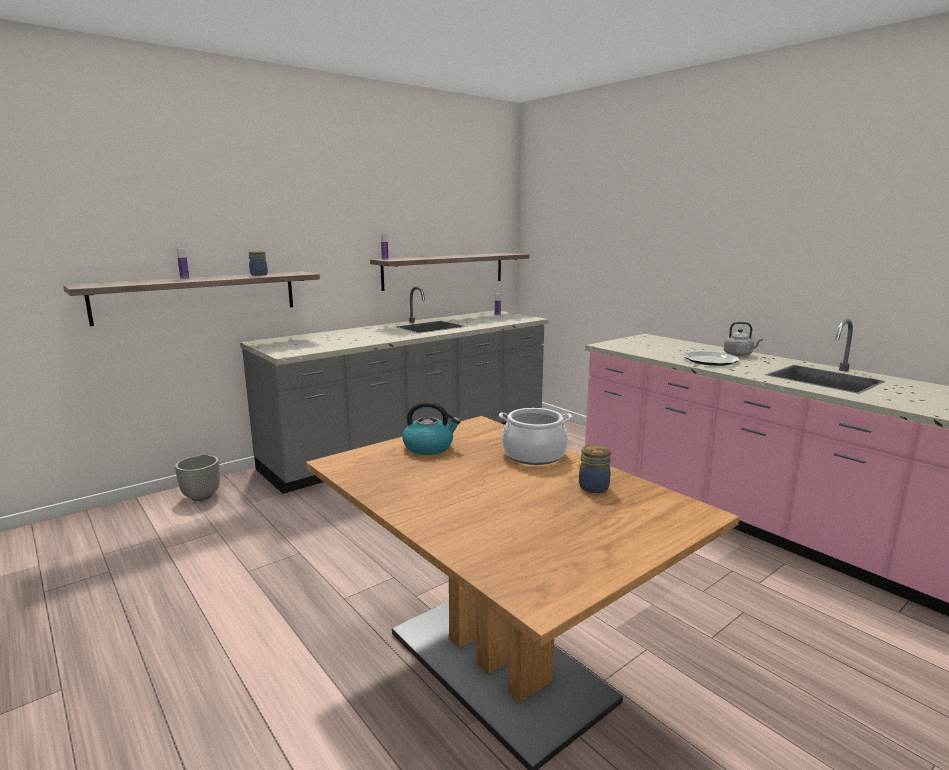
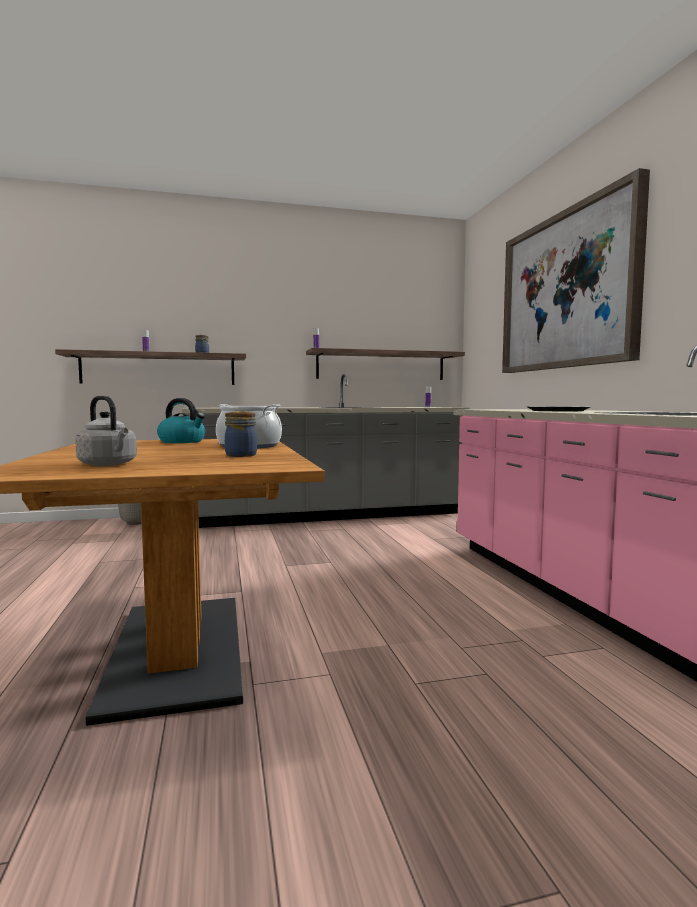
camera: 25 degrees right, 10 degrees down
grey kettle [724,322,763,356] -> grey kettle moved to [75,396,137,466]
none -> picture [502,168,650,373]

